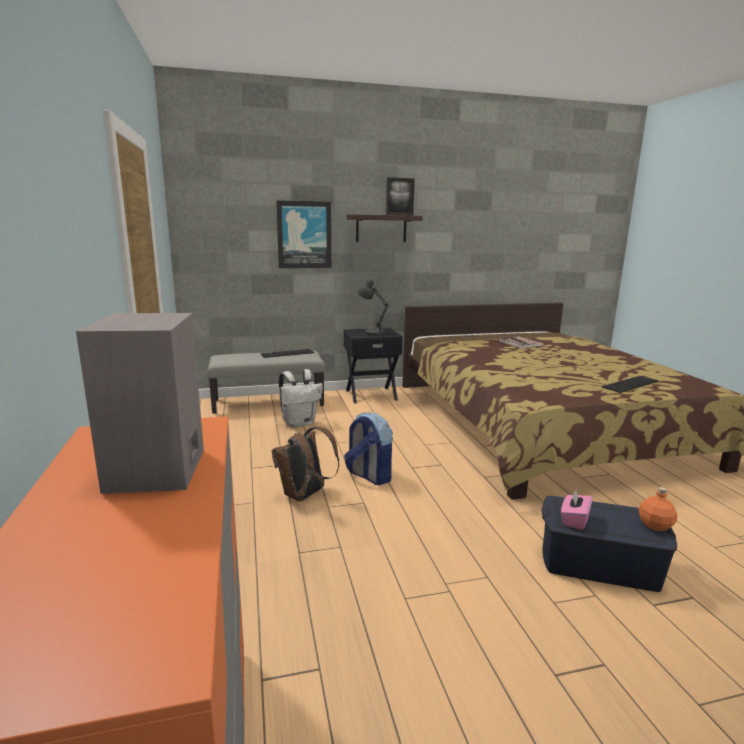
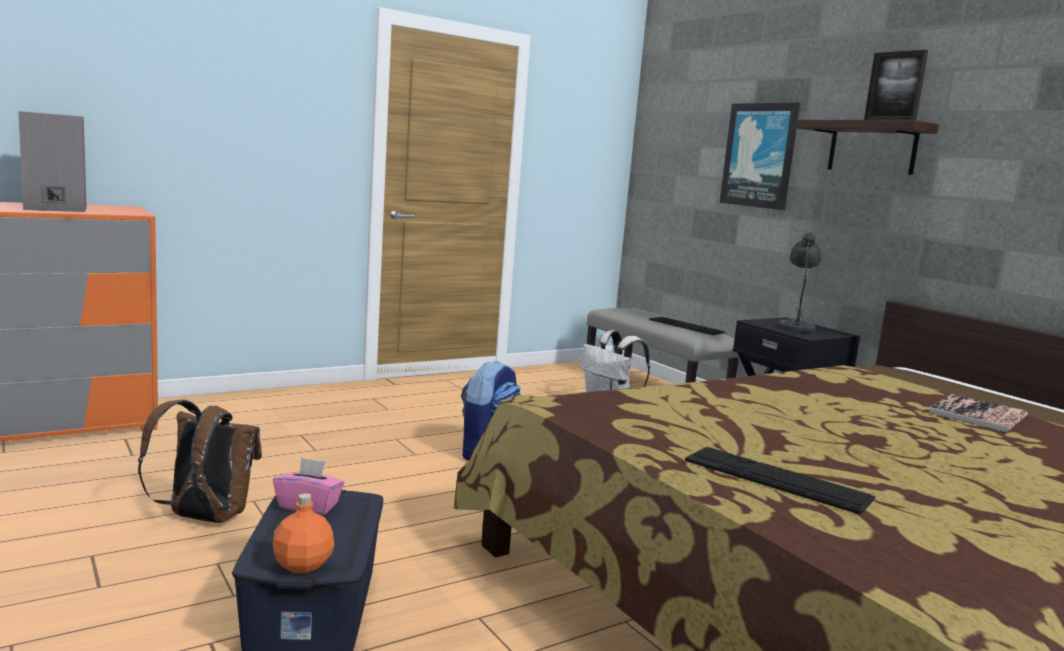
camera: 70 degrees right, 5 degrees down
brown backpack [272,427,339,501] -> brown backpack moved to [138,400,262,523]

